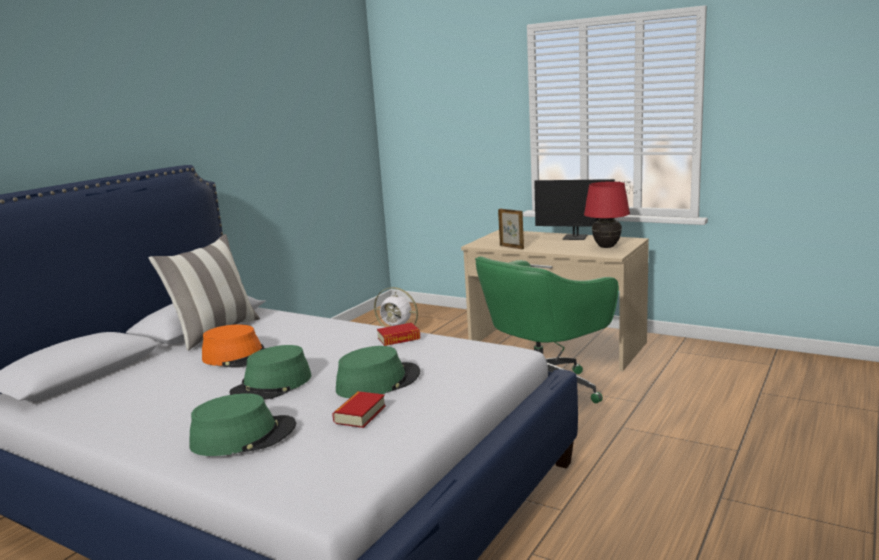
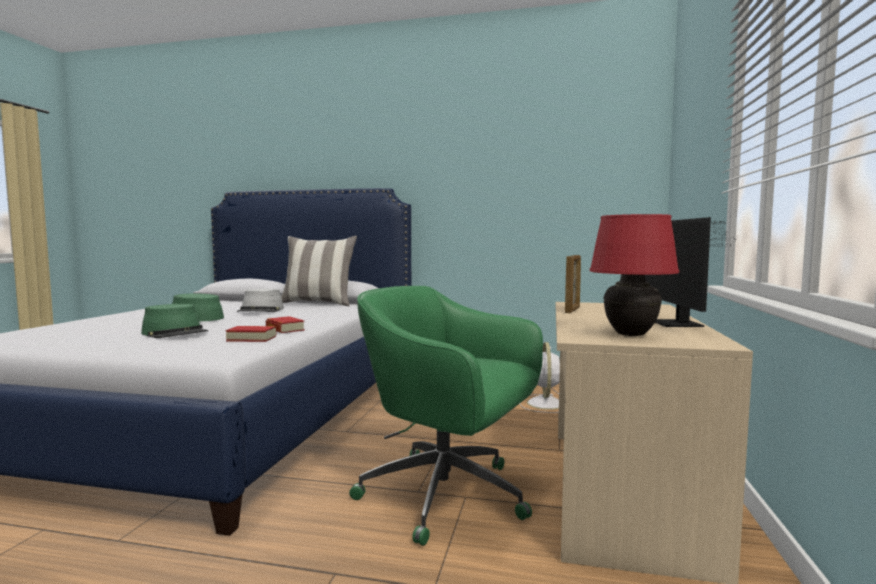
camera: 70 degrees right, 10 degrees down
green hat [190,393,296,456] -> none
orange hat [202,324,265,368] -> grey hat [237,289,284,312]
book [332,391,386,428] -> book moved to [226,326,276,342]

